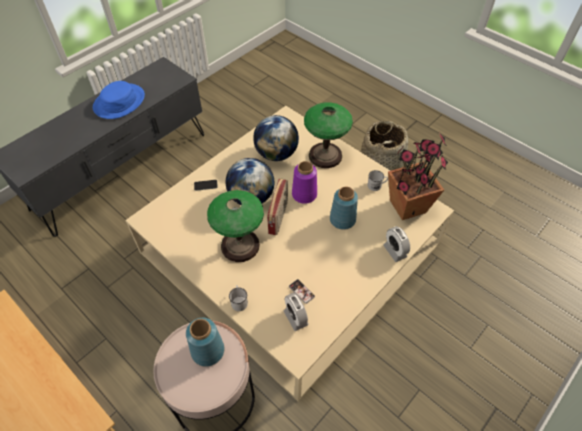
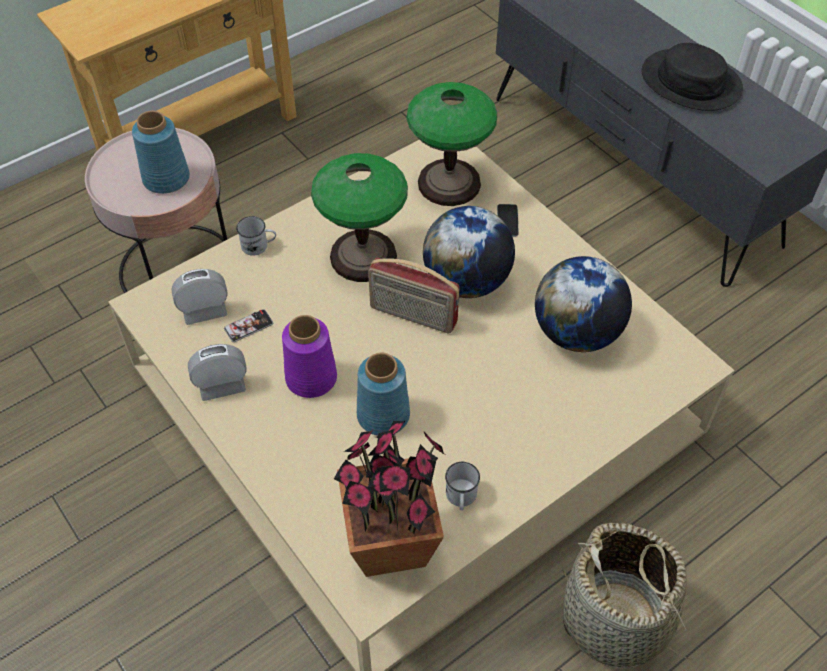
camera: 100 degrees right, 0 degrees up
blue hat [93,81,145,119] -> black hat [642,43,743,111]
purple vase [292,161,317,204] -> purple vase moved to [282,315,337,398]
table lamp [304,102,353,168] -> table lamp moved to [407,82,497,206]
alarm clock [383,226,410,262] -> alarm clock moved to [188,344,247,401]

